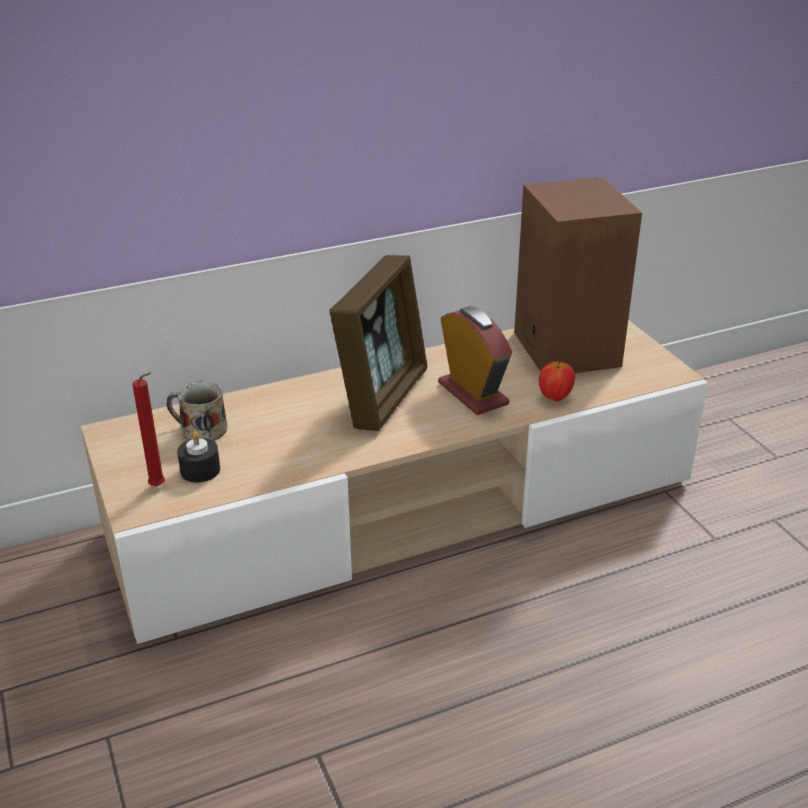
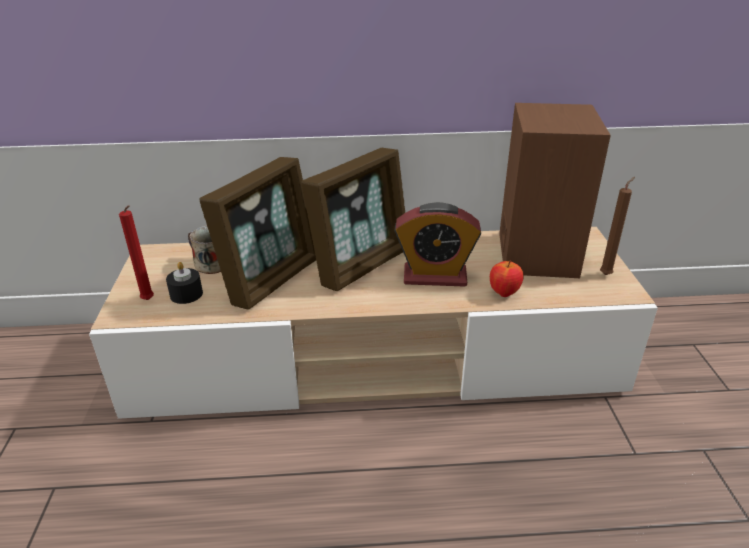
camera: 20 degrees right, 0 degrees up
alarm clock [438,306,512,415] -> alarm clock turned 105 degrees clockwise [395,202,481,287]
none -> picture frame [199,157,316,310]
none -> brown candle [600,177,635,275]

